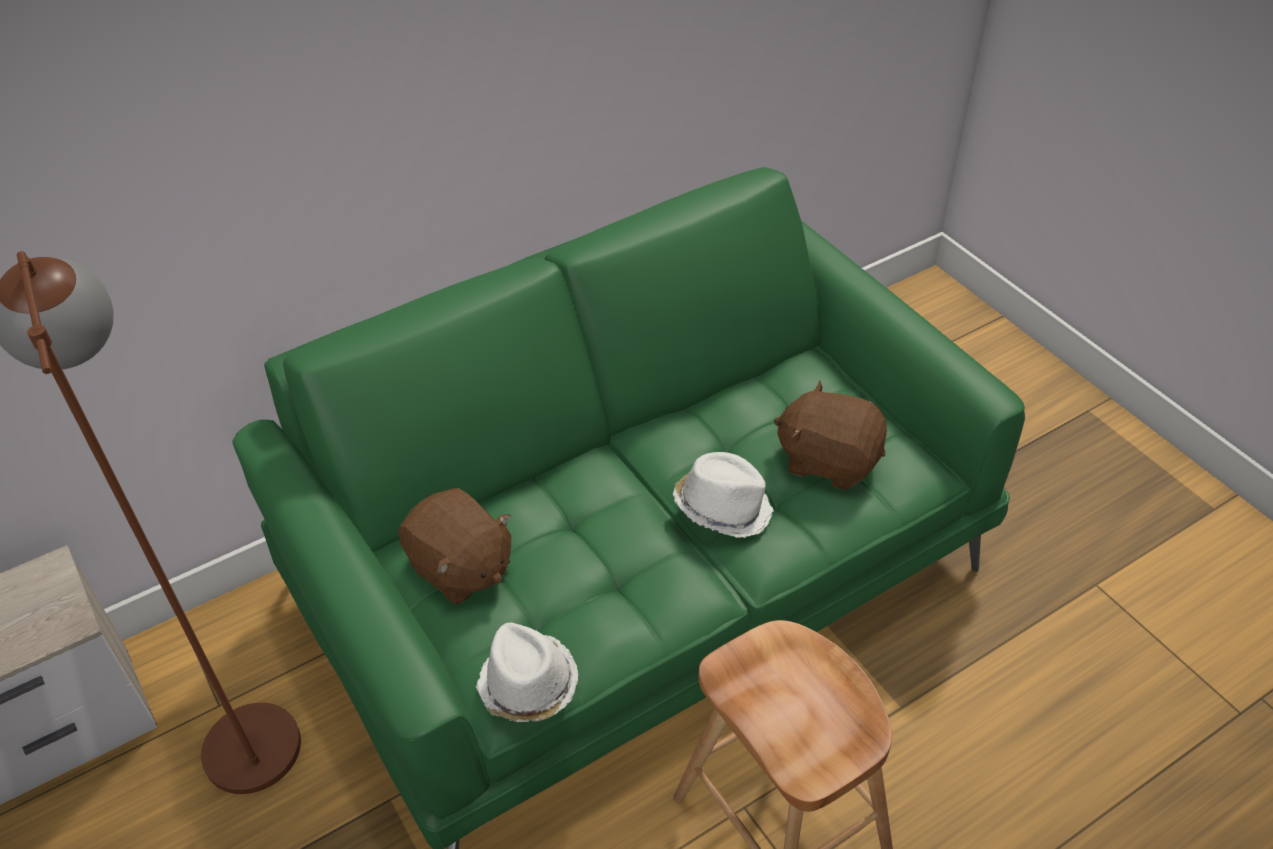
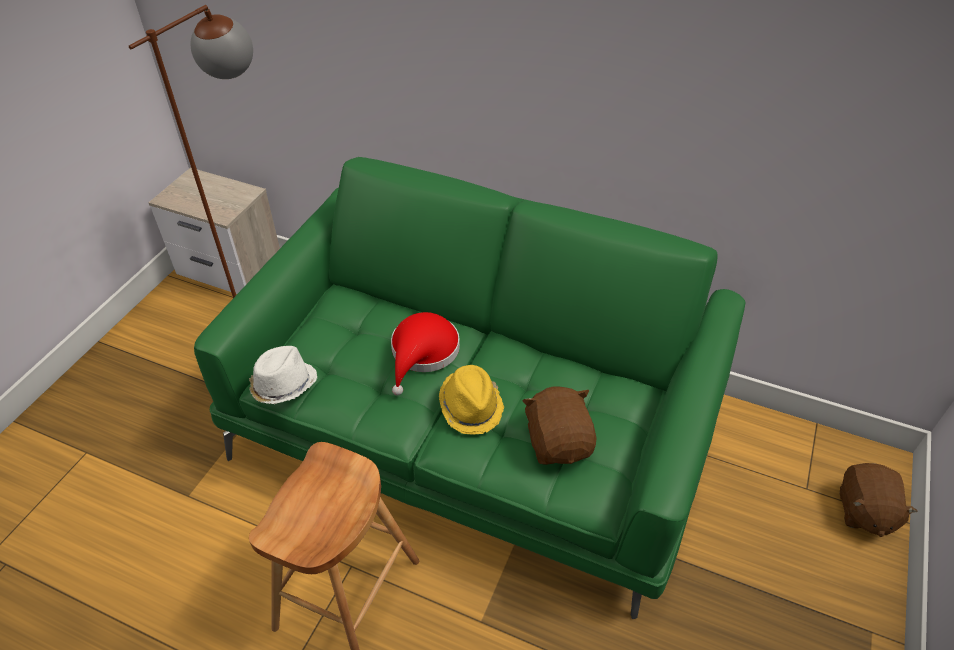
camera: 55 degrees right, 0 degrees up
brown plush toy [398,488,511,605] -> brown plush toy moved to [840,463,918,537]
white hat [673,452,774,538] -> yellow hat [439,365,504,435]
none -> red hat [391,312,460,395]

